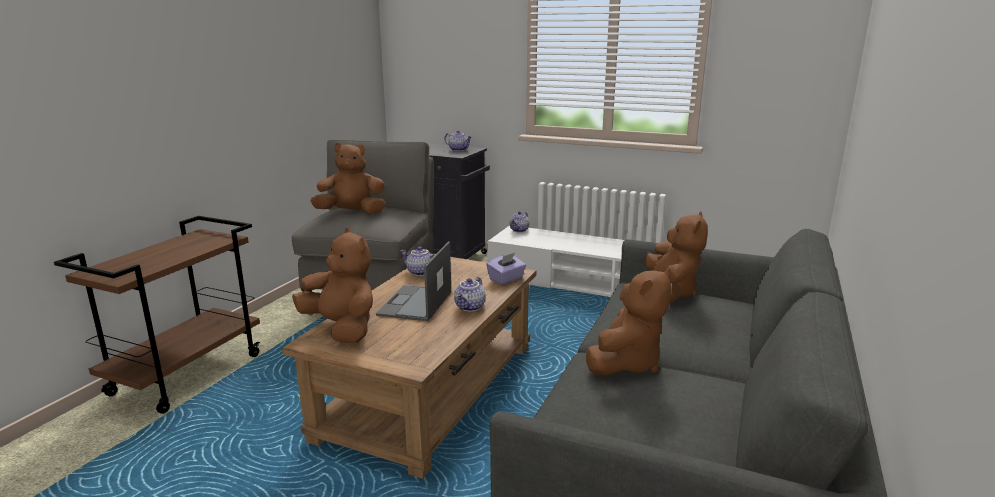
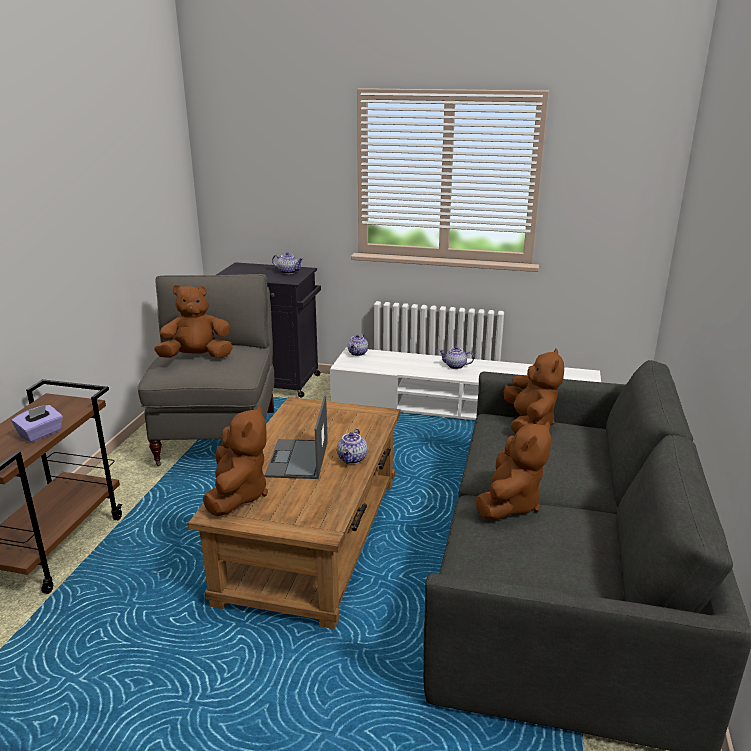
camera: 10 degrees left, 5 degrees up
brown plush toy [292,228,373,343] -> brown plush toy turned 60 degrees clockwise [203,405,268,516]
teapot [400,247,435,276] -> teapot moved to [439,347,474,369]
purple tissue box [486,253,526,285] -> purple tissue box moved to [12,405,63,442]

